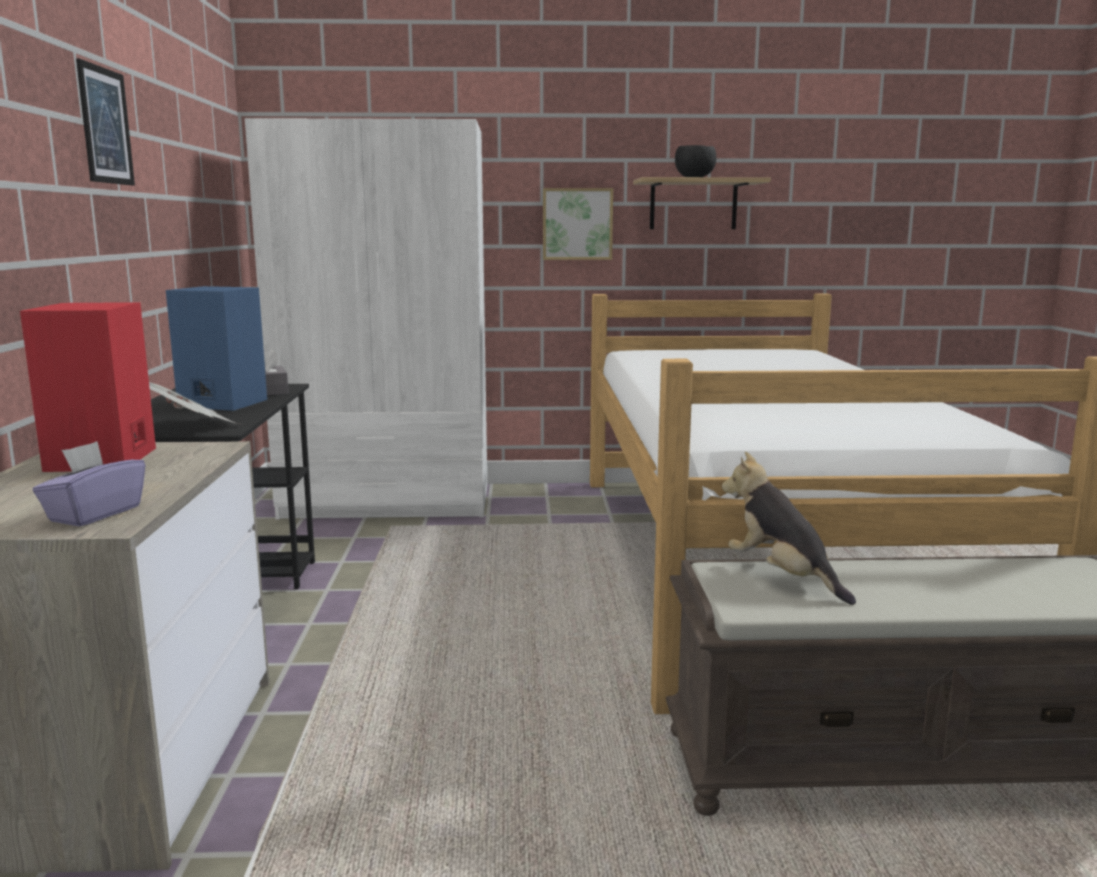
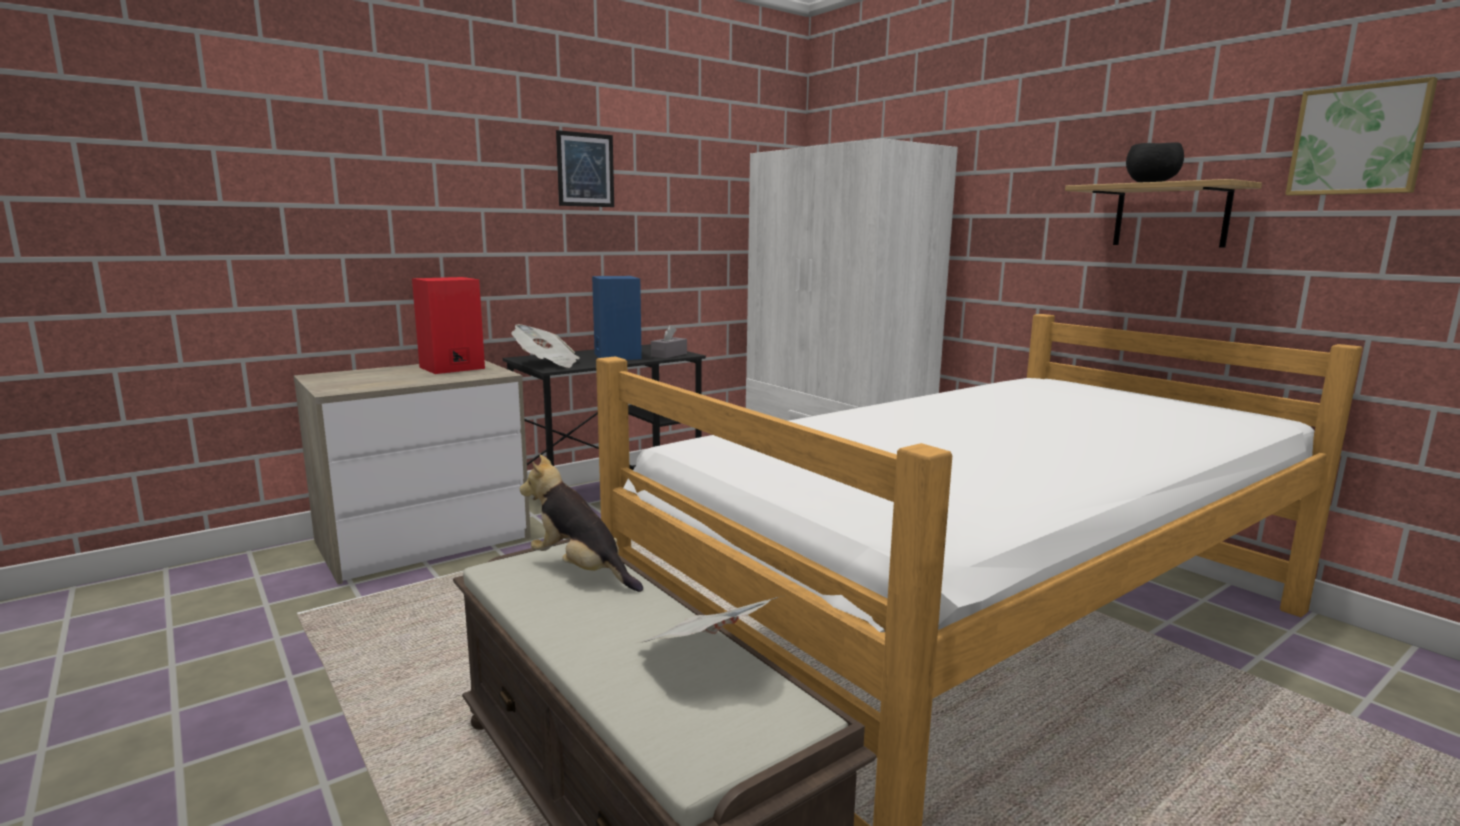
camera: 55 degrees right, 0 degrees up
purple tissue box [33,441,145,527] -> none
picture [543,188,613,260] -> picture moved to [1285,77,1438,195]
plush toy [722,451,856,605] -> plush toy turned 75 degrees counterclockwise [520,454,643,592]
none -> newspaper [637,596,782,643]

